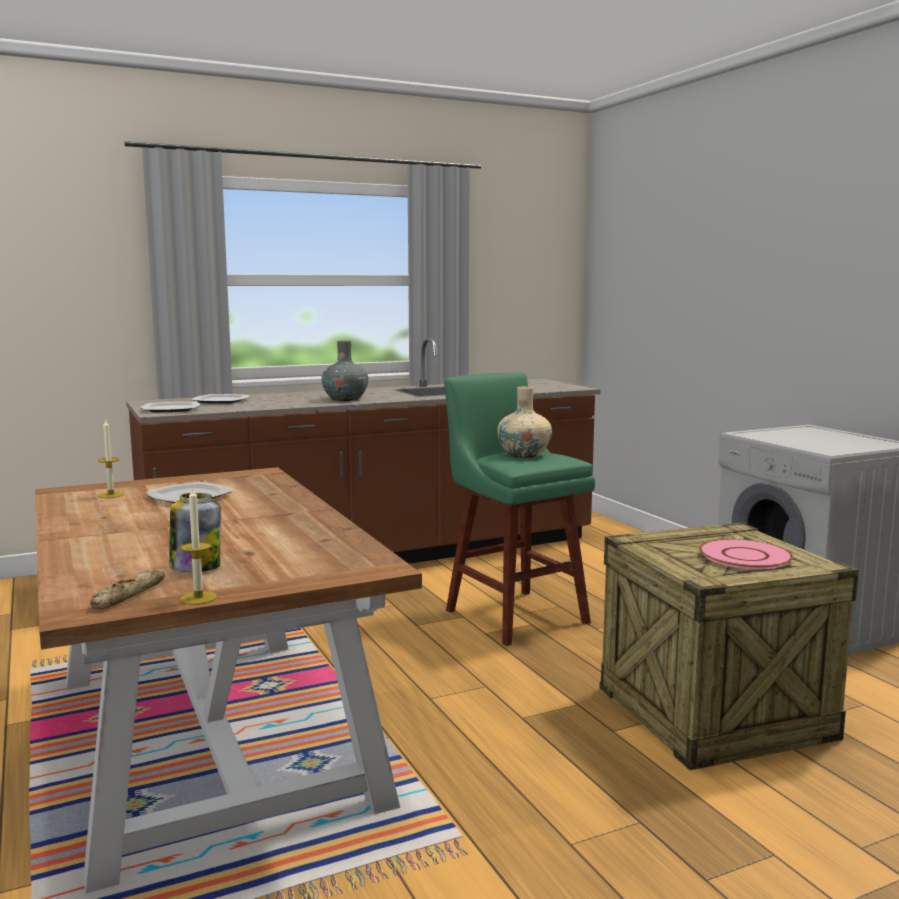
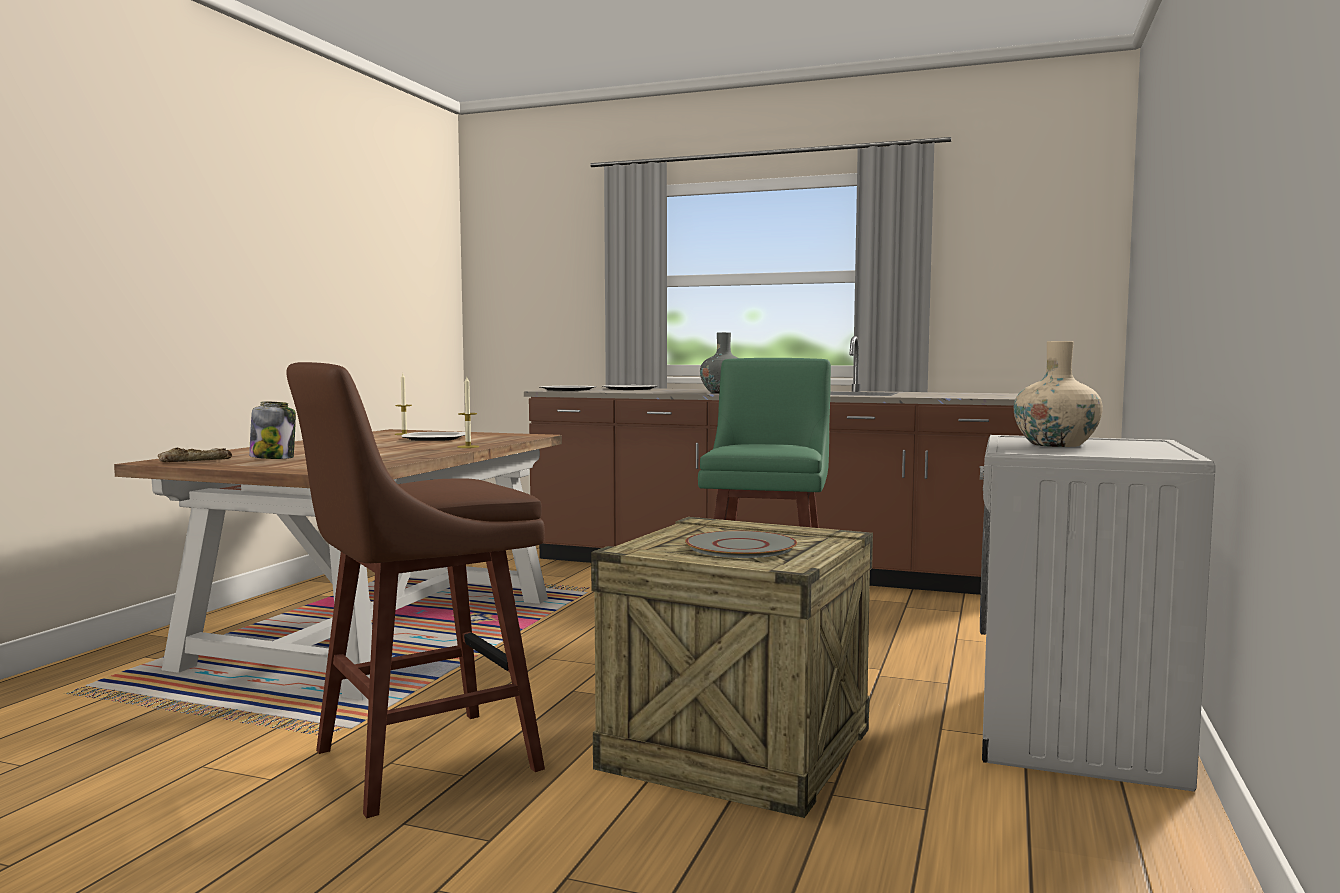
camera: 45 degrees right, 5 degrees down
candle [180,486,217,605] -> candle moved to [457,377,479,448]
beige vase [497,386,552,458] -> beige vase moved to [1014,341,1103,447]
pink plate [699,539,793,569] -> grey plate [685,531,797,558]
none -> brown stool [286,362,545,818]

